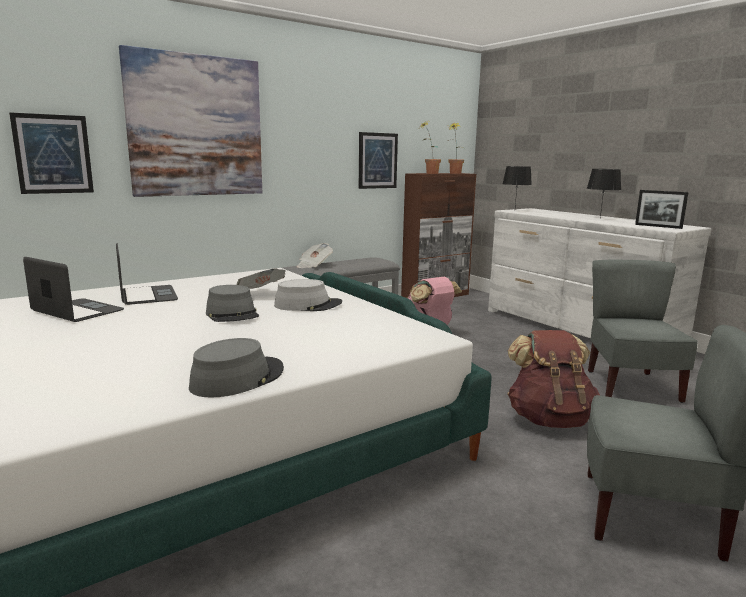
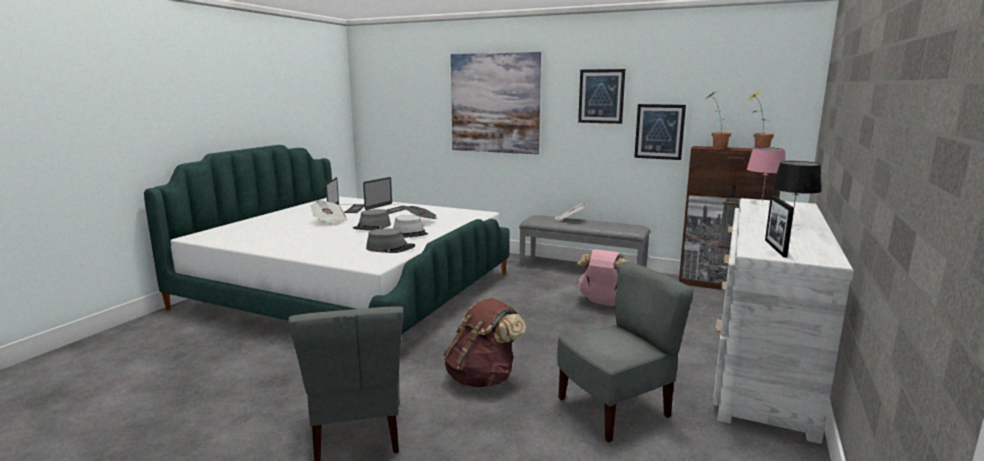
camera: 60 degrees right, 0 degrees up
picture [9,112,94,194] -> picture moved to [578,69,625,124]
grey hat [189,338,284,398] -> grey hat moved to [366,228,415,253]
black table lamp [503,166,532,206] -> pink table lamp [747,147,786,201]
none -> newspaper [310,200,348,226]

